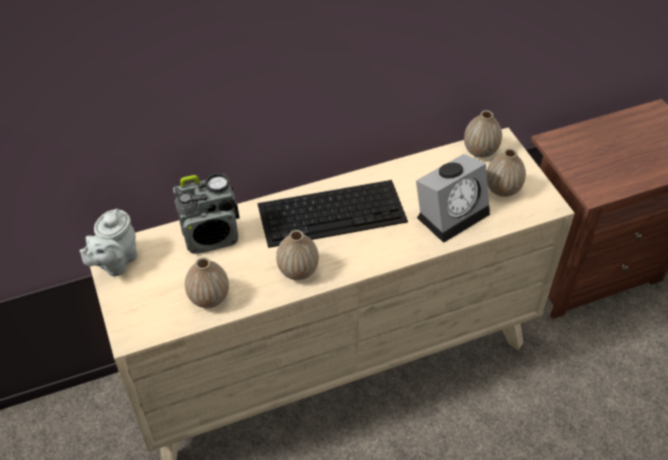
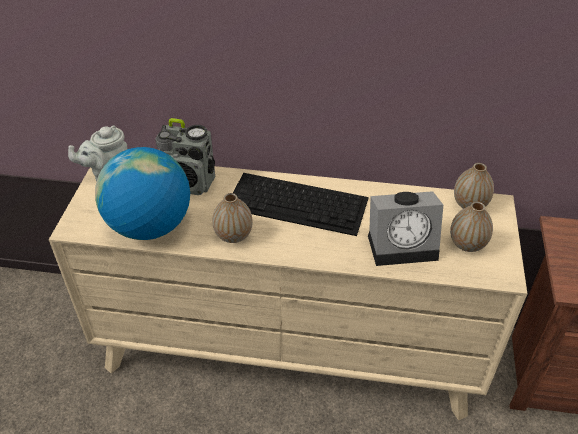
camera: 30 degrees right, 5 degrees down
vase [185,257,229,308] -> globe [95,147,190,240]

